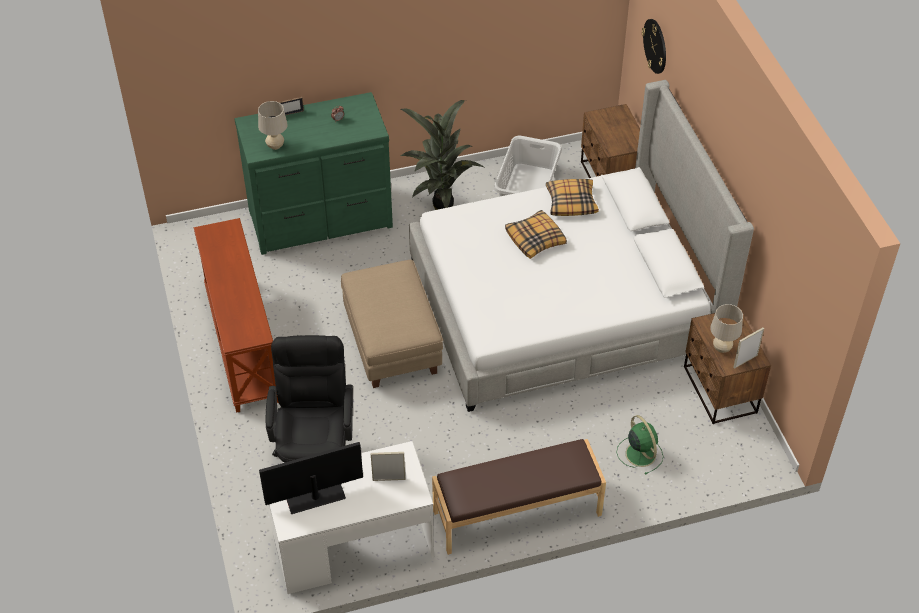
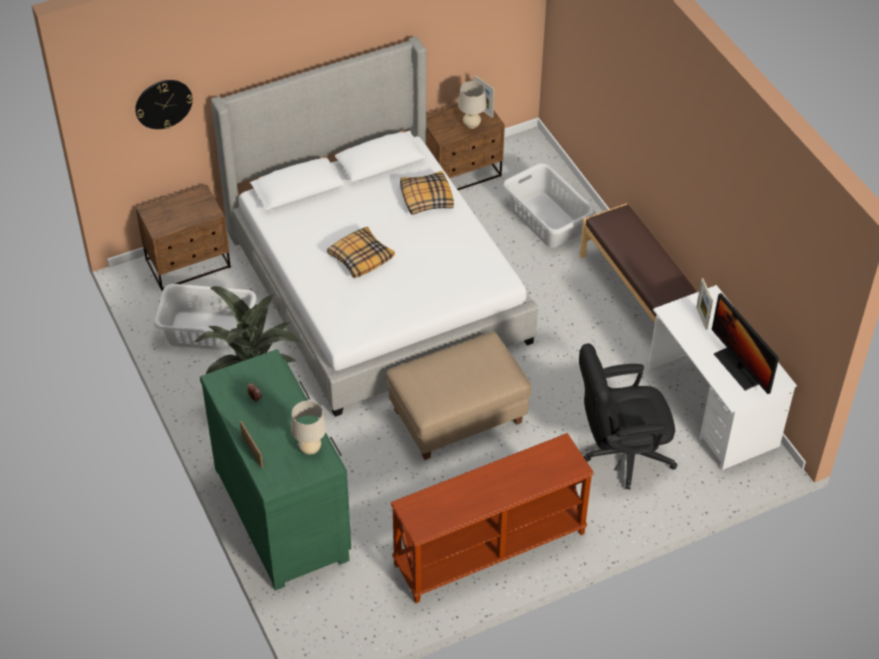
camera: 100 degrees left, 0 degrees up
pillow [546,179,599,216] -> pillow moved to [400,171,454,215]
green fan [617,415,664,475] -> grey laundry basket [503,163,595,248]

